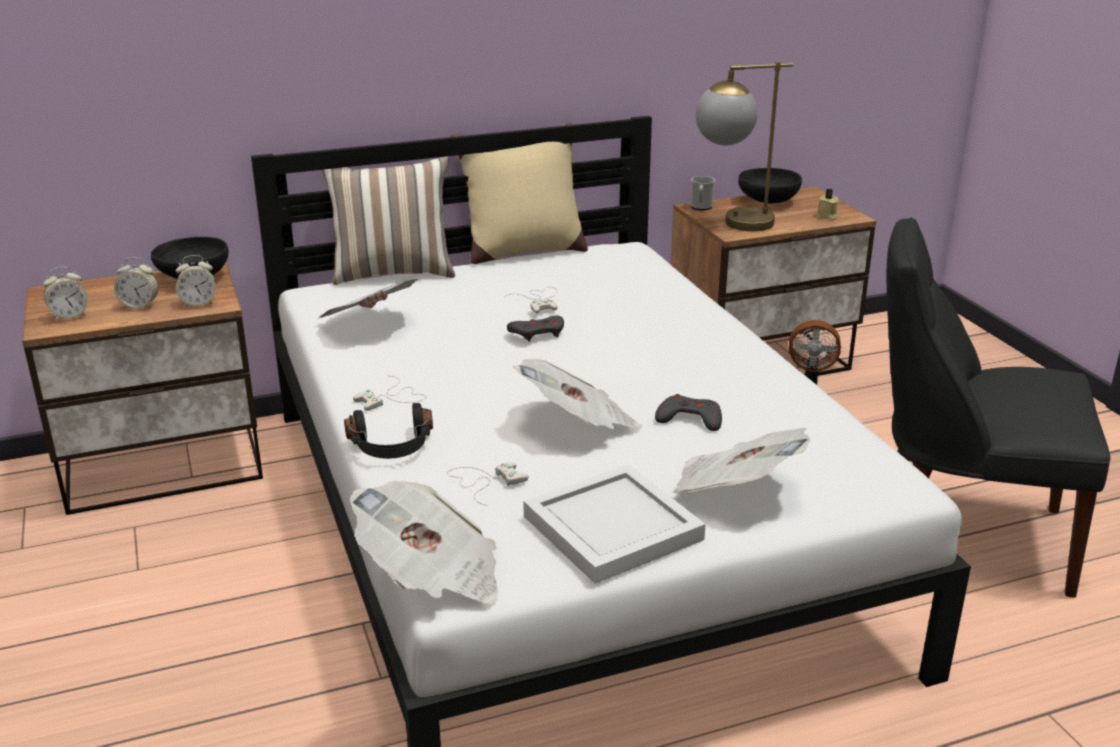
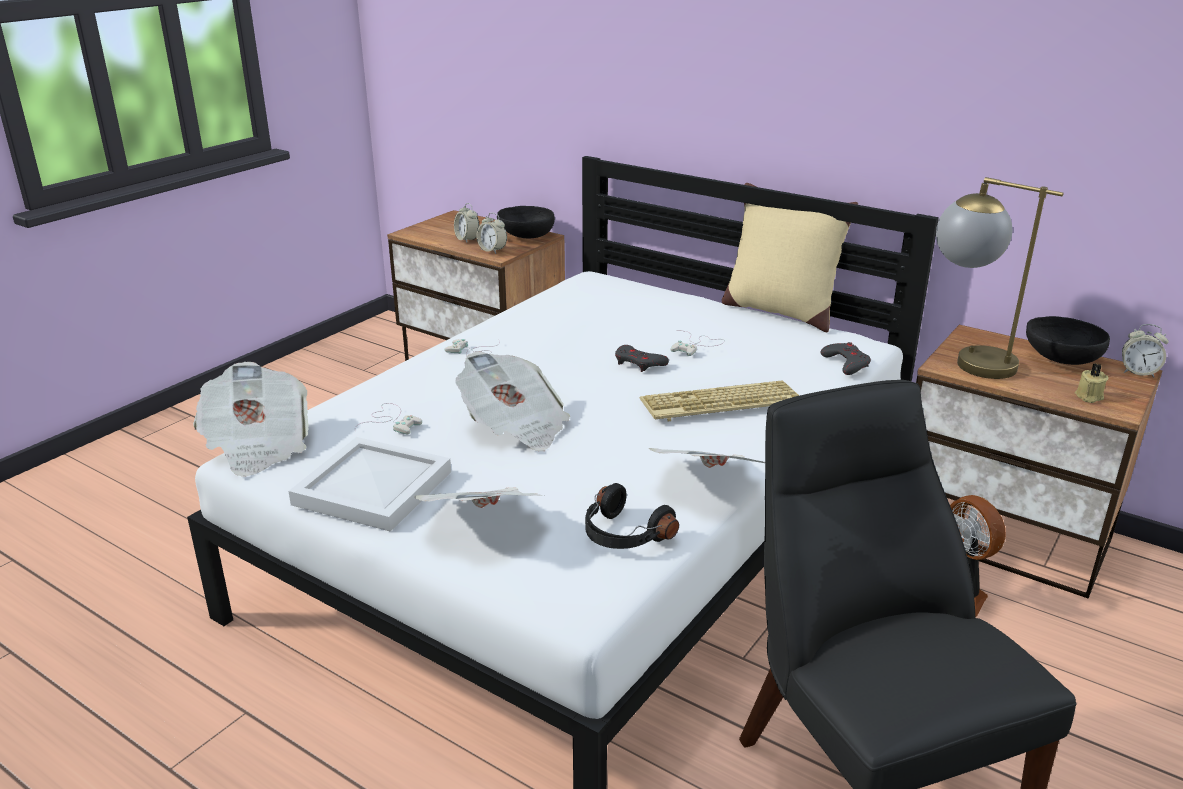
camera: 55 degrees right, 0 degrees up
alarm clock [43,267,88,322] -> alarm clock moved to [1122,324,1169,377]
newspaper [317,279,418,319] -> newspaper moved to [649,448,765,468]
pillow [322,156,455,285] -> none
black headphones [344,403,433,459] -> black headphones moved to [585,483,679,549]
grey game controller [655,394,722,431] -> grey game controller moved to [820,342,871,375]
mug [691,176,715,210] -> none
none -> keyboard [640,380,799,421]

